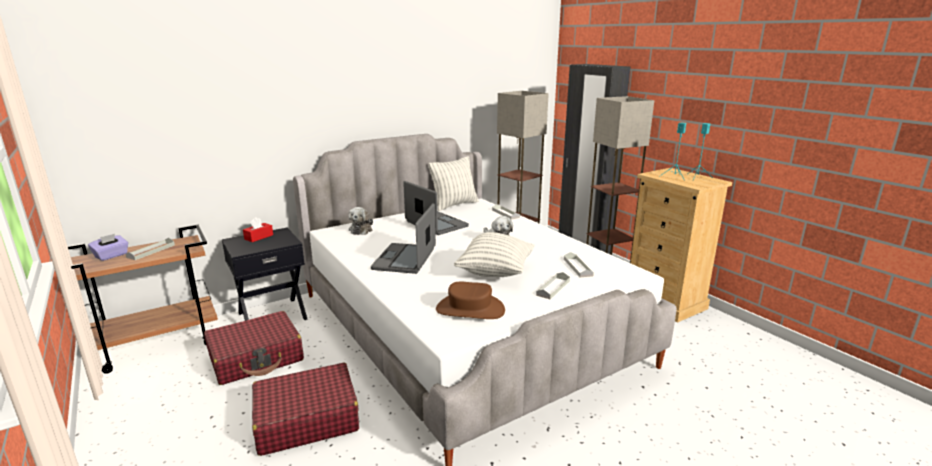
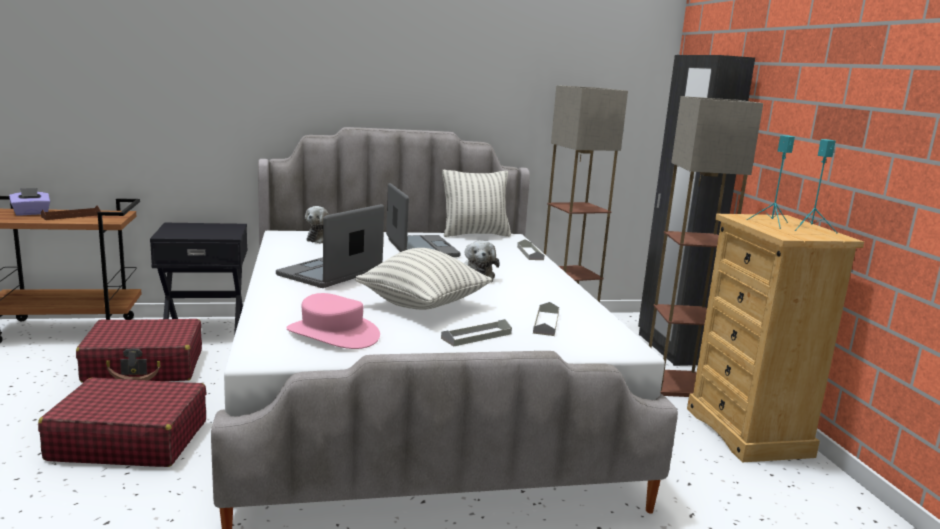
camera: 20 degrees right, 5 degrees down
grey tray [125,238,175,260] -> brown tray [41,205,101,220]
red tissue box [243,217,273,242] -> none
brown hat [436,282,505,319] -> pink hat [286,293,380,349]

